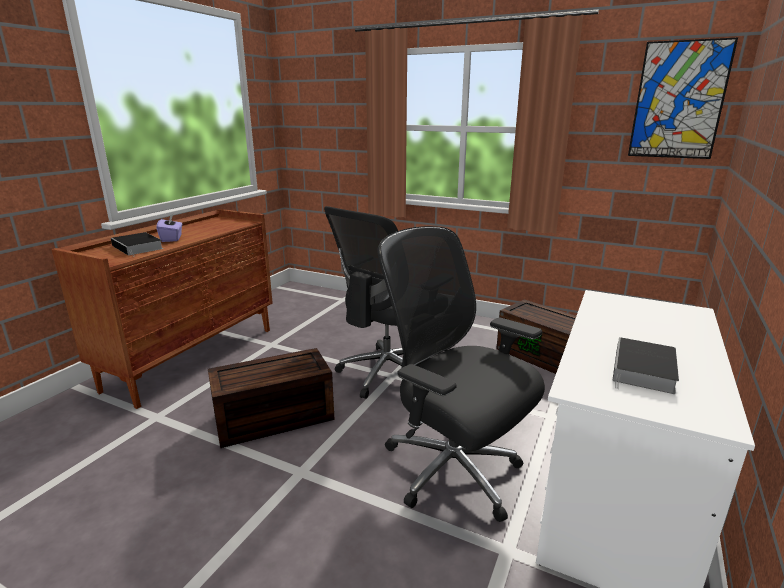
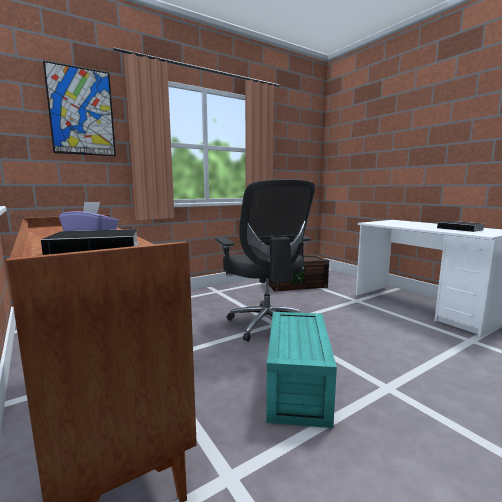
camera: 60 degrees left, 10 degrees down
brown storage box [208,348,335,448] -> turquoise storage box [266,312,337,428]
office chair [377,226,545,522] -> none
picture [628,37,738,159] -> picture moved to [43,61,116,156]

